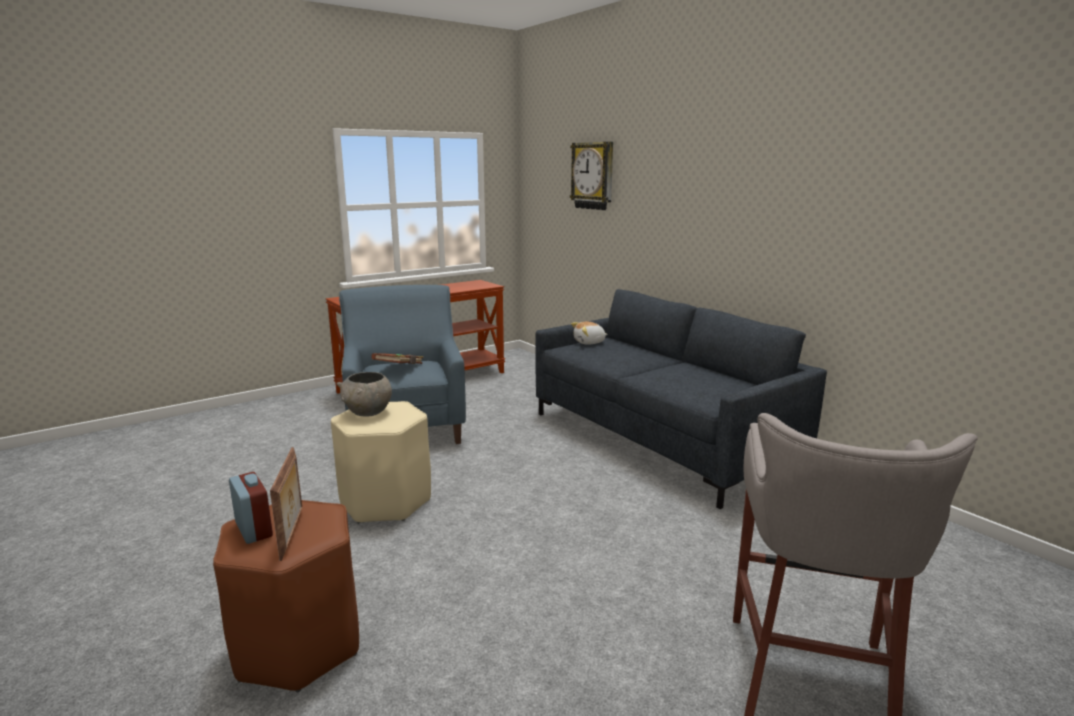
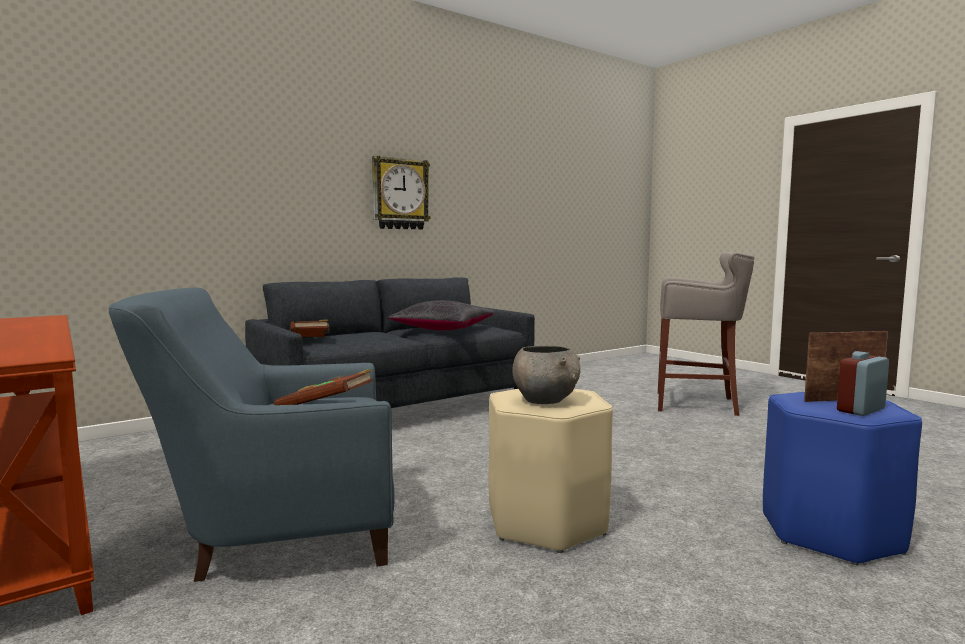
camera: 90 degrees left, 10 degrees down
brown stool [213,500,359,692] -> blue stool [763,392,922,565]
wall clock [570,142,613,210] -> wall clock moved to [372,156,431,230]
plush toy [571,321,608,345] -> brown book [290,319,330,337]
none -> black pillow [388,300,494,330]

